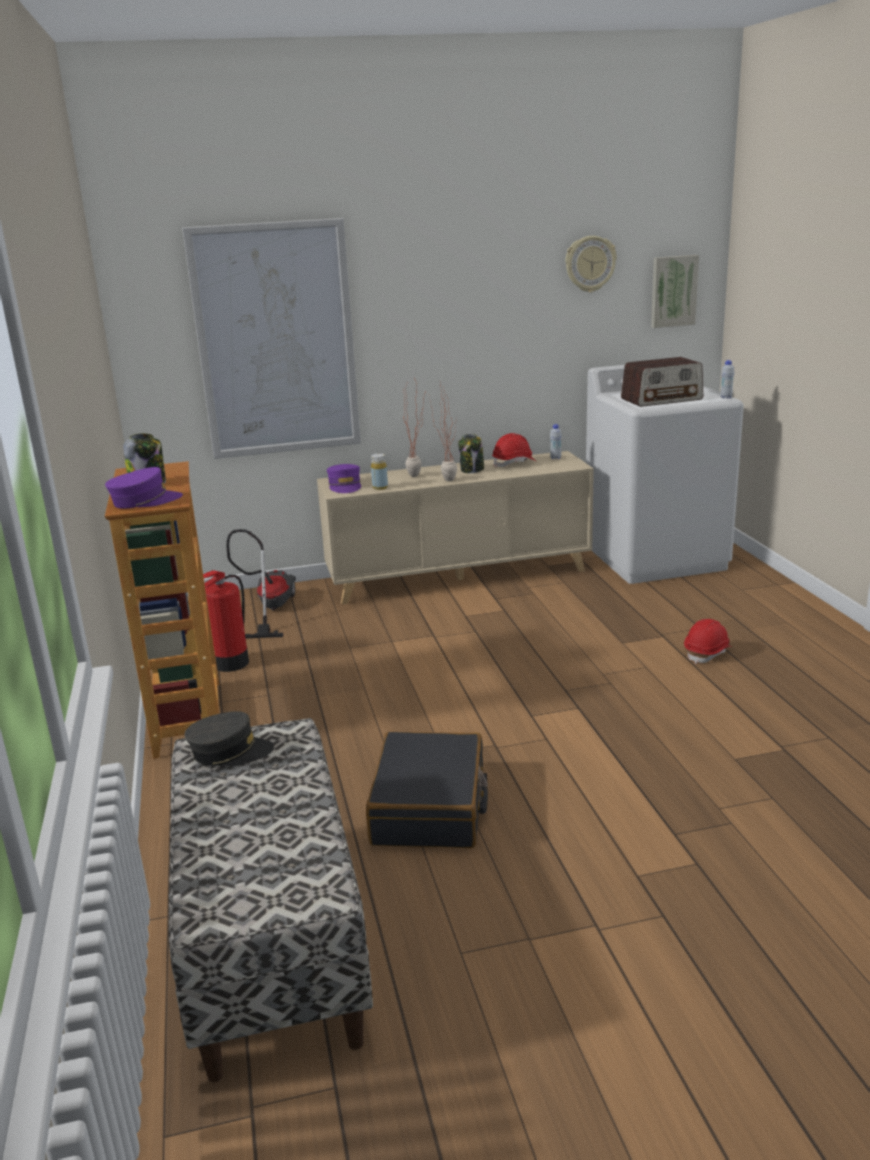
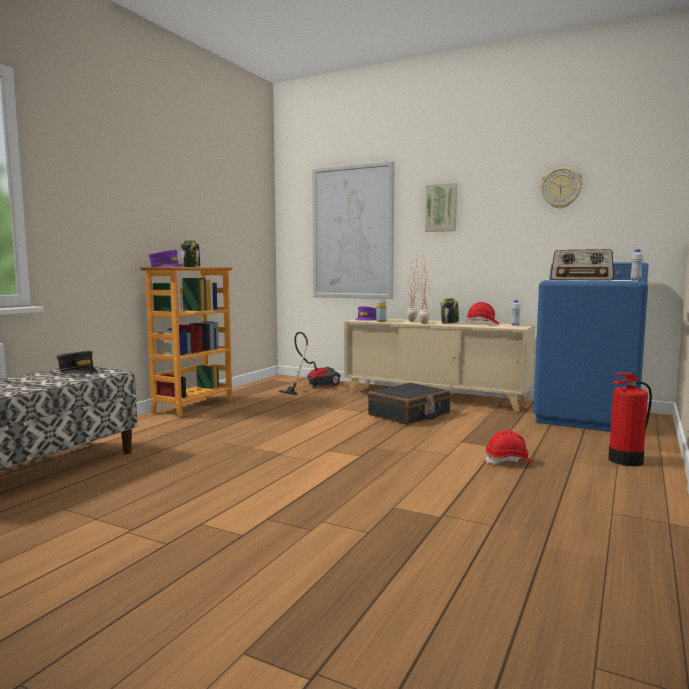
camera: 40 degrees right, 15 degrees down
fire extinguisher [203,570,249,672] -> fire extinguisher moved to [608,372,652,466]
black suitcase [366,732,488,848] -> black suitcase moved to [368,383,451,425]
white washing machine [586,359,744,584] -> blue washing machine [533,262,648,432]
picture [651,255,699,328] -> picture moved to [425,183,457,232]

